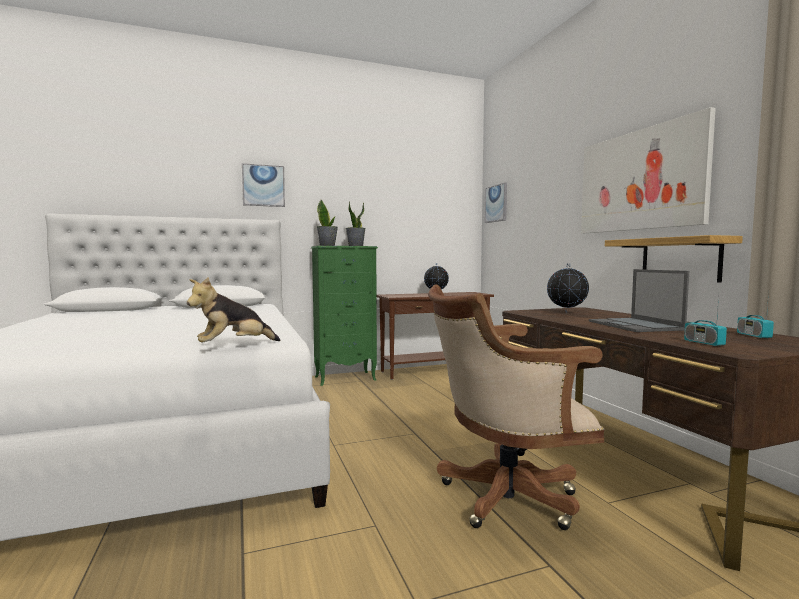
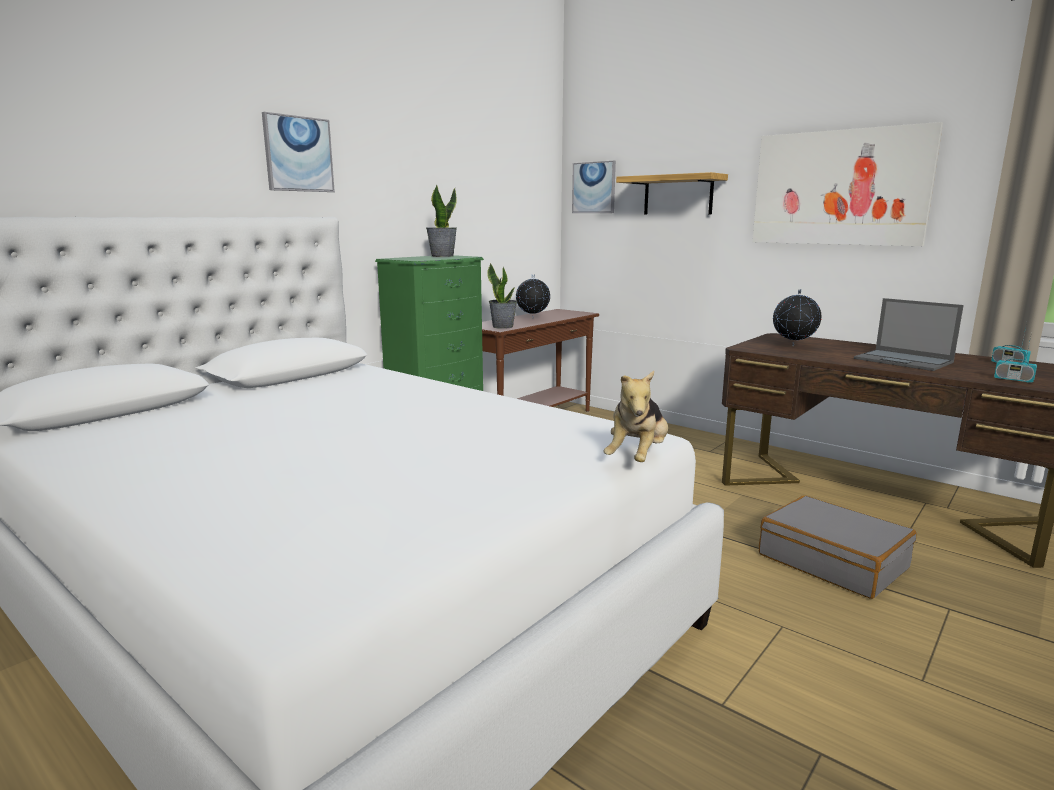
camera: 30 degrees left, 10 degrees up
potted plant [317,200,338,246] -> potted plant moved to [488,263,517,329]
office chair [428,284,604,530] -> grey suitcase [759,495,916,599]
shelf [605,235,743,283] -> shelf moved to [616,172,728,215]

